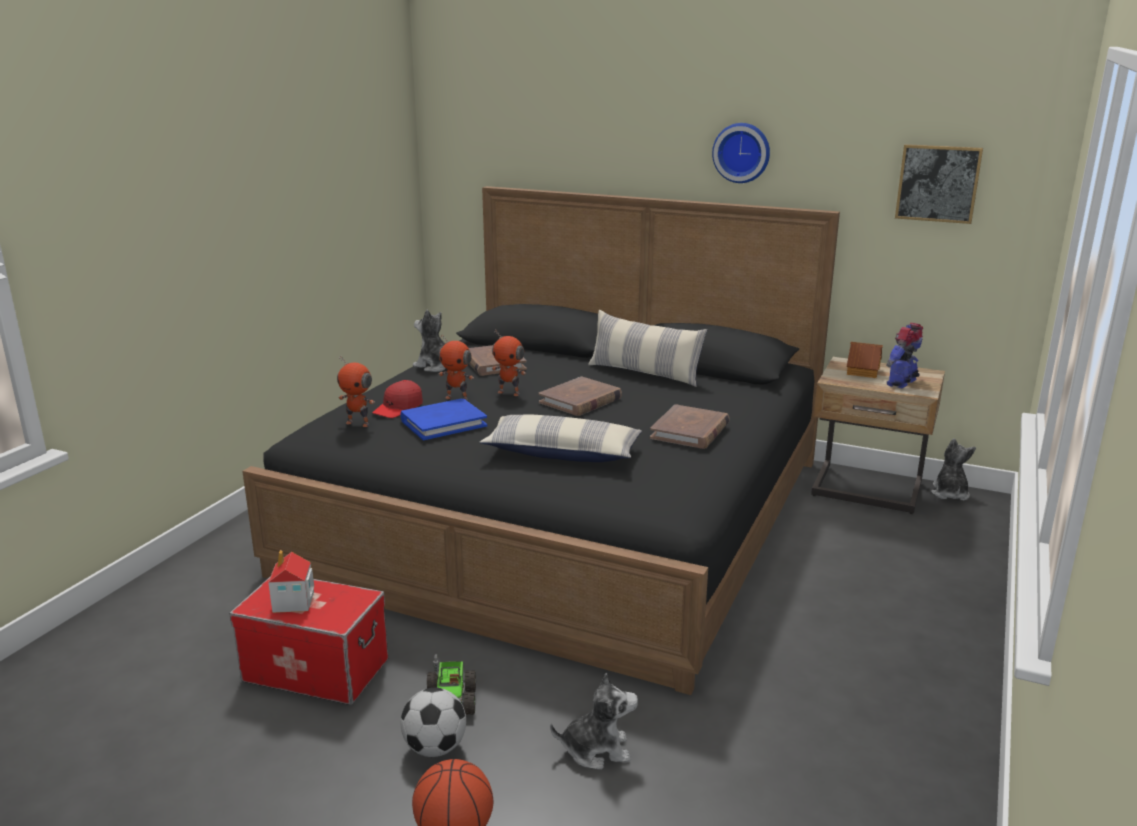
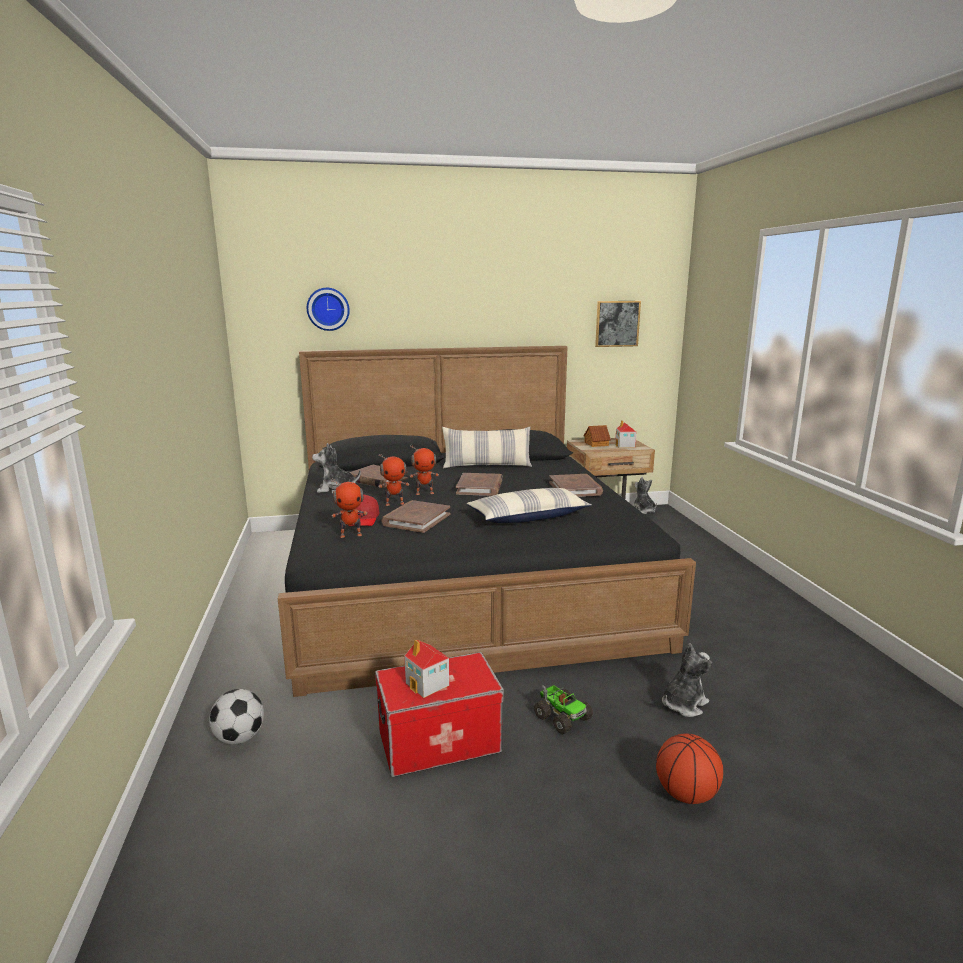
camera: 35 degrees left, 5 degrees down
blue book [401,399,487,440] -> brown book [381,500,451,533]
football [401,688,466,757] -> football moved to [209,689,264,745]
wall clock [712,123,770,183] -> wall clock moved to [307,288,350,331]
toy robot [886,323,923,389] -> toy house [615,420,636,448]

